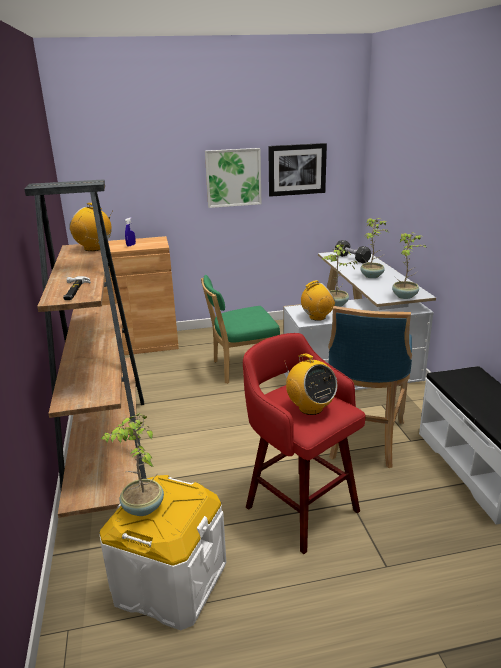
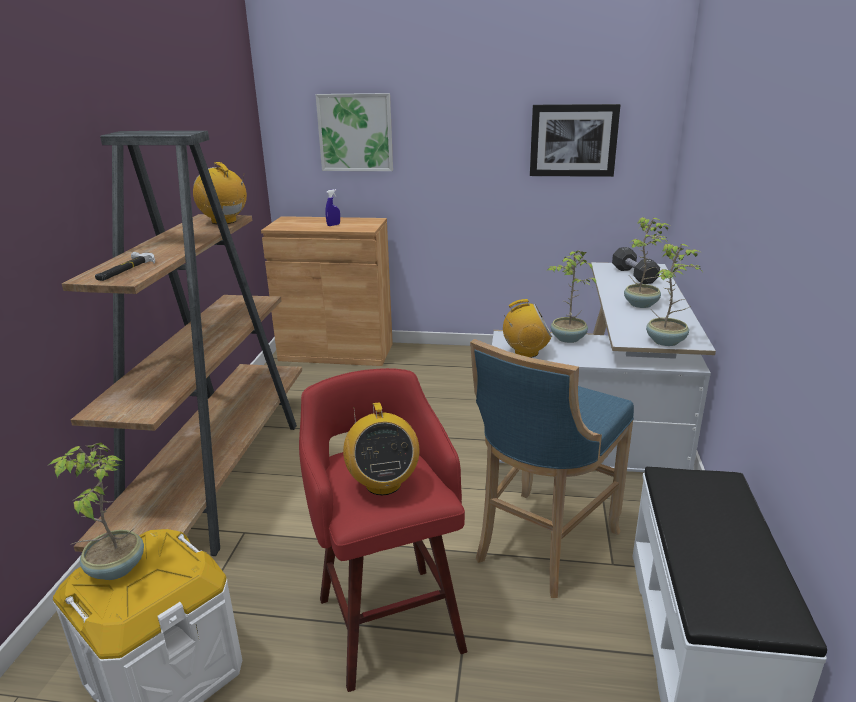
camera: 20 degrees right, 0 degrees up
green chair [201,275,280,384] -> none
picture [205,148,261,208] -> picture moved to [316,93,393,171]

